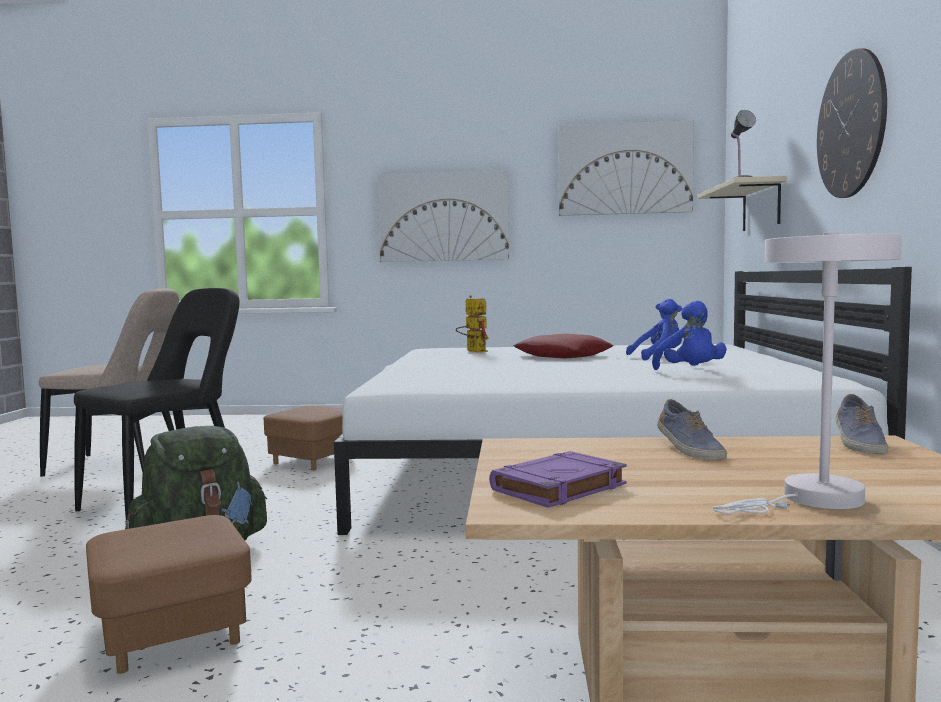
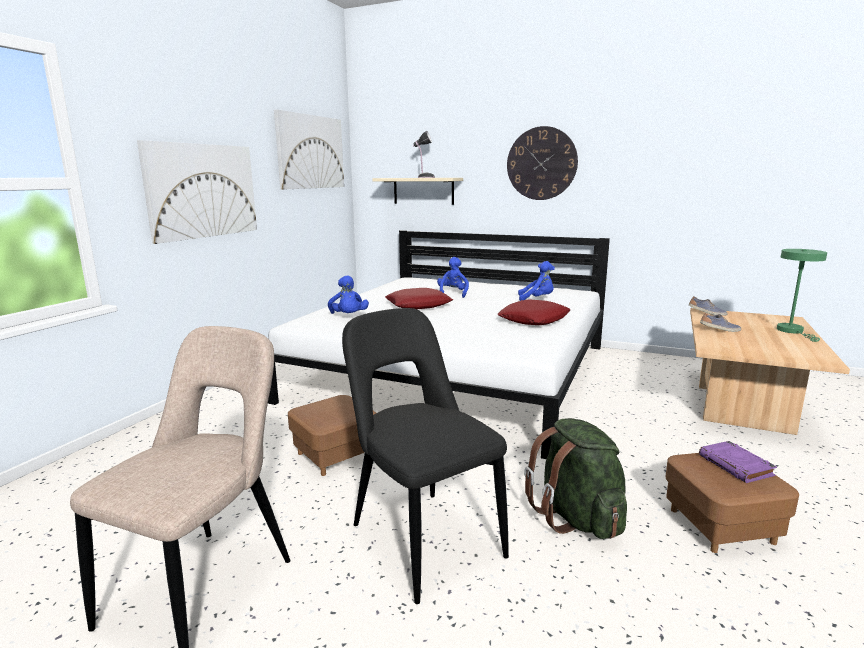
camera: 70 degrees left, 10 degrees up
toy robot [456,295,489,353] -> blue plush toy [328,275,369,314]
purple book [489,451,627,508] -> purple book moved to [699,441,777,483]
white table lamp [713,232,902,513] -> green table lamp [777,249,827,342]
none -> red pillow [497,299,570,325]

